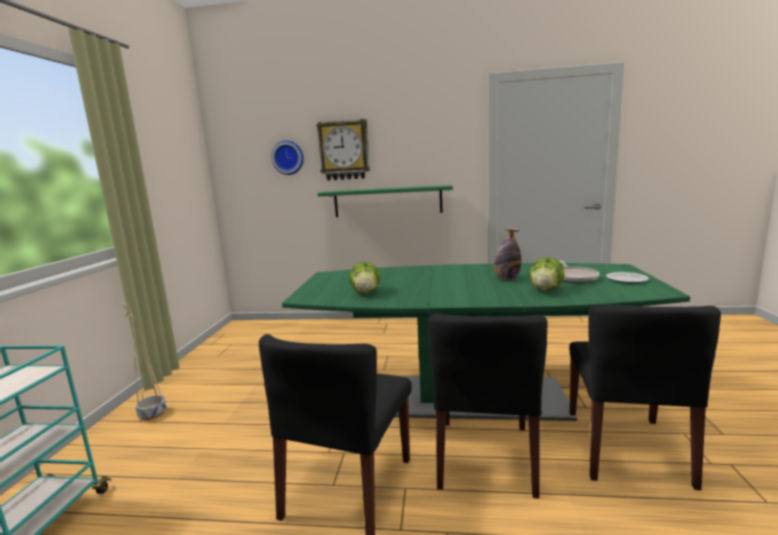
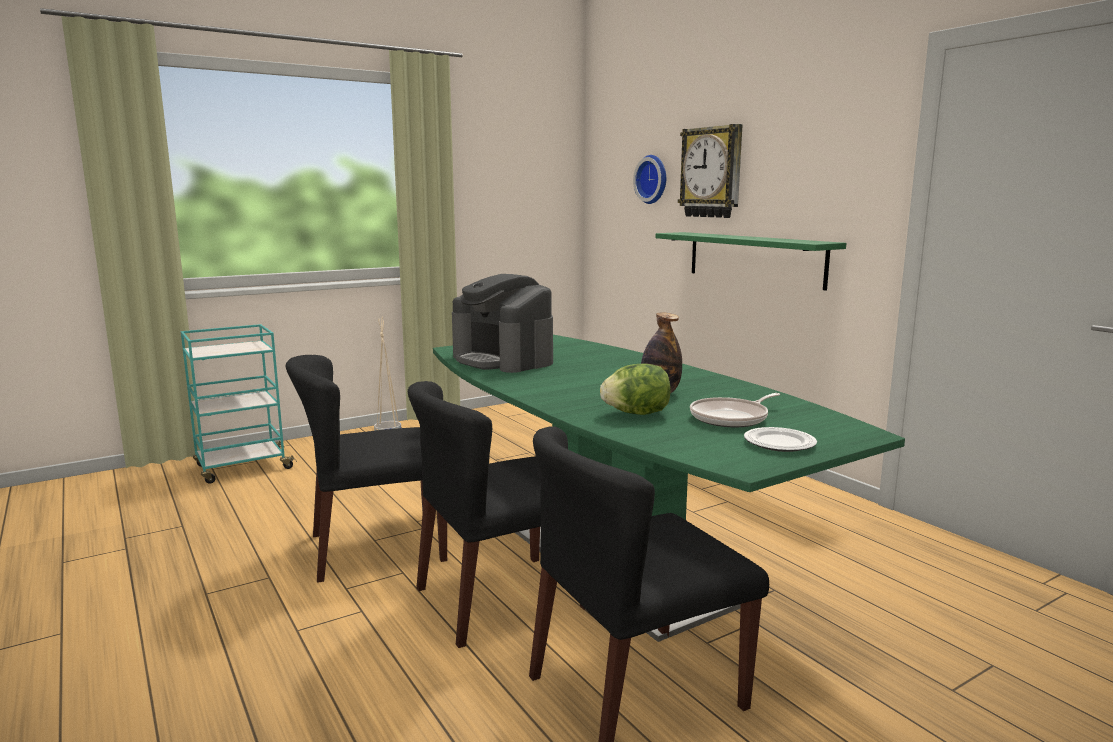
camera: 50 degrees right, 0 degrees up
lettuce [349,262,380,294] -> coffee machine [452,274,553,373]

